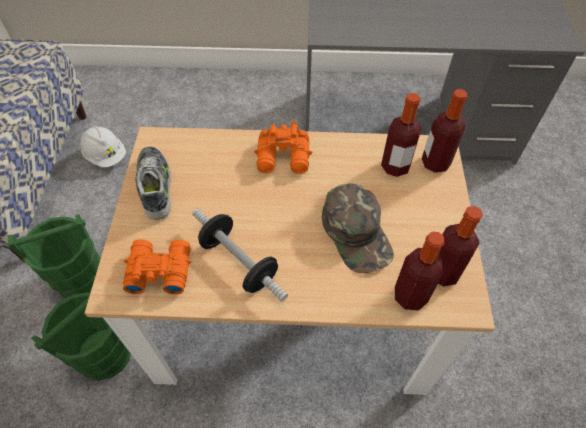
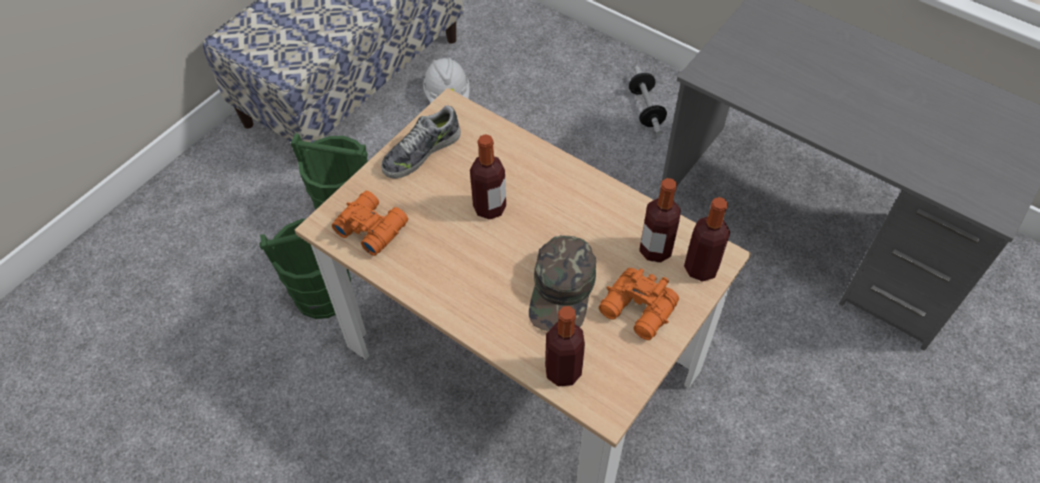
camera: 35 degrees right, 0 degrees up
shoe [135,147,171,220] -> shoe turned 150 degrees counterclockwise [381,105,461,179]
dumbbell [192,209,288,302] -> dumbbell moved to [629,66,667,135]
orange binoculars [254,121,312,174] -> orange binoculars moved to [599,268,679,340]
bottle [438,206,483,287] -> bottle moved to [470,134,506,220]

